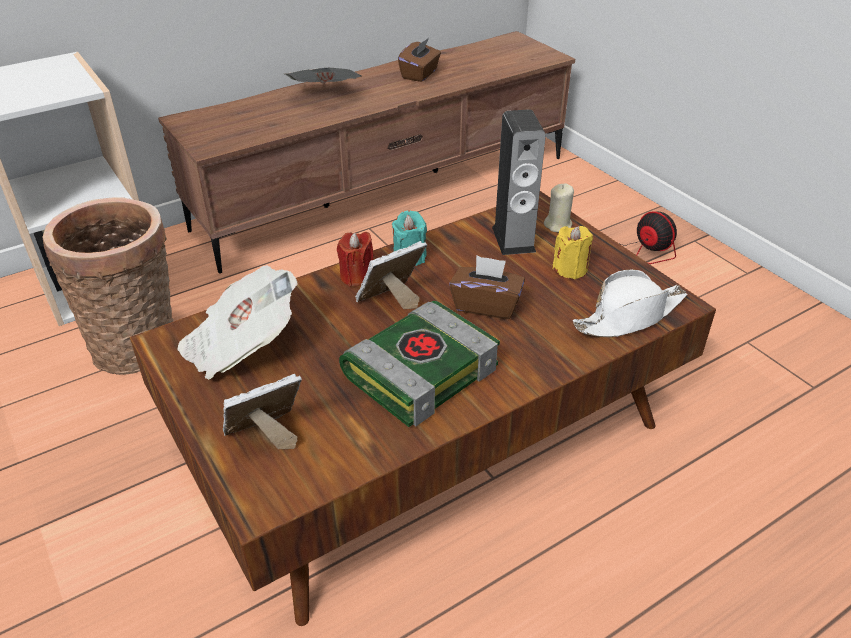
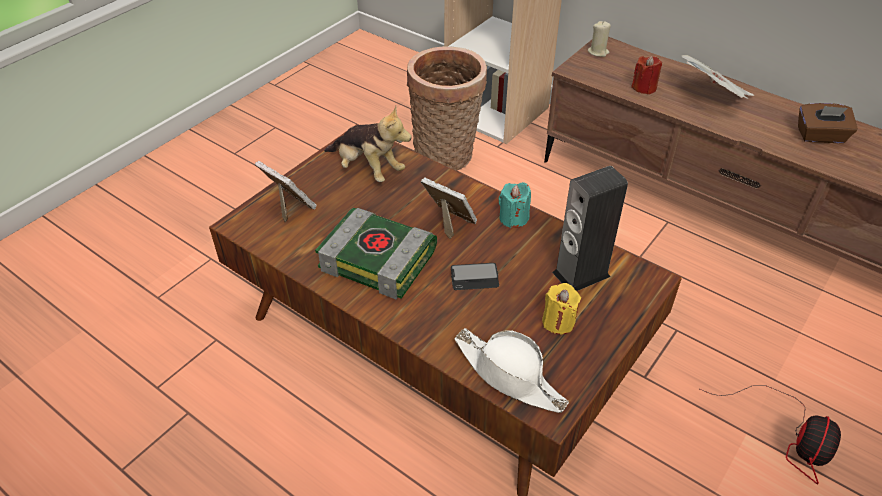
camera: 70 degrees right, 5 degrees up
newspaper [177,265,298,380] -> plush toy [324,106,412,182]
red candle [337,232,373,287] -> red candle moved to [631,56,662,94]
brown tissue box [449,255,525,319] -> phone [451,263,499,290]
beige candle [544,183,574,232] -> beige candle moved to [588,21,611,57]

